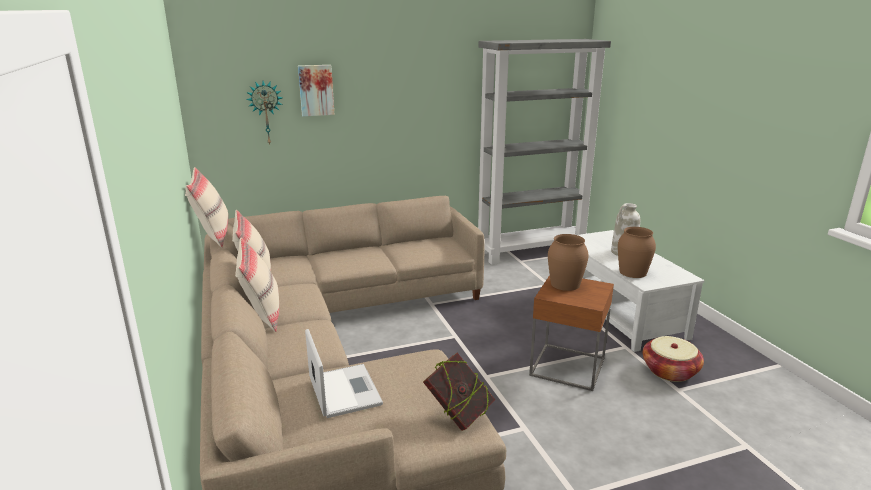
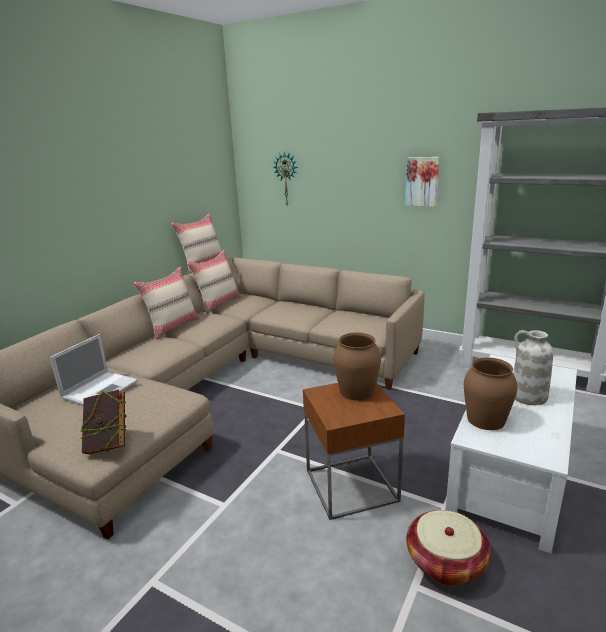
camera: 50 degrees right, 0 degrees up
picture [298,65,334,116] -> picture moved to [405,157,440,207]

